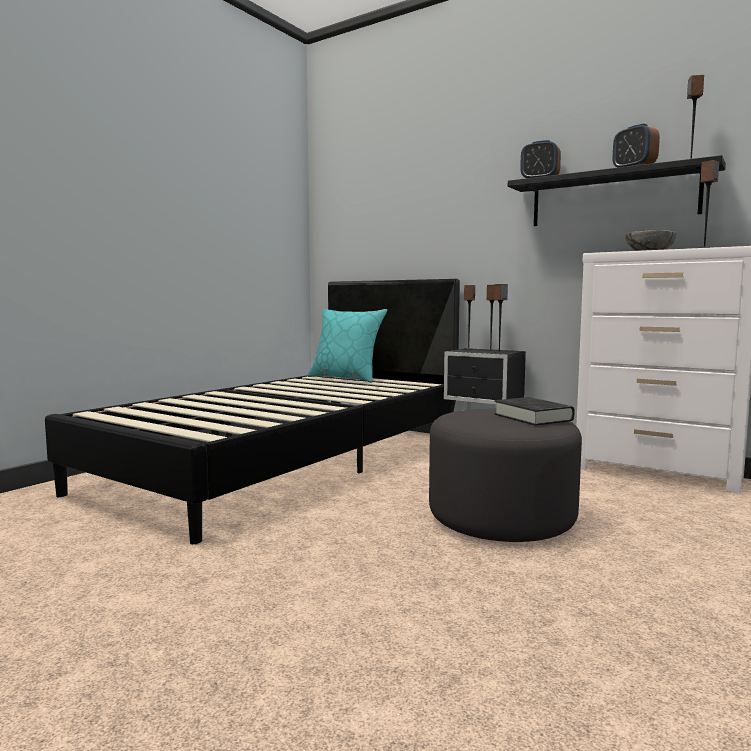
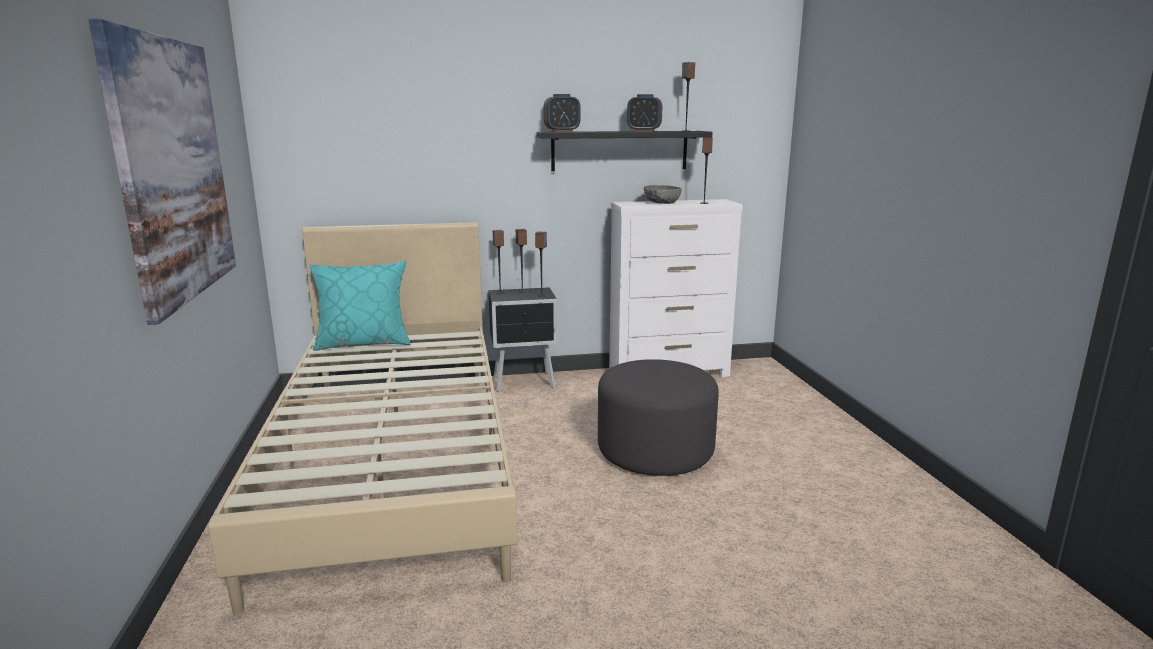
camera: 45 degrees left, 10 degrees up
black bed [45,279,460,544] -> beige bed [208,222,517,616]
black book [494,397,575,426] -> none
none -> picture [89,19,236,325]

